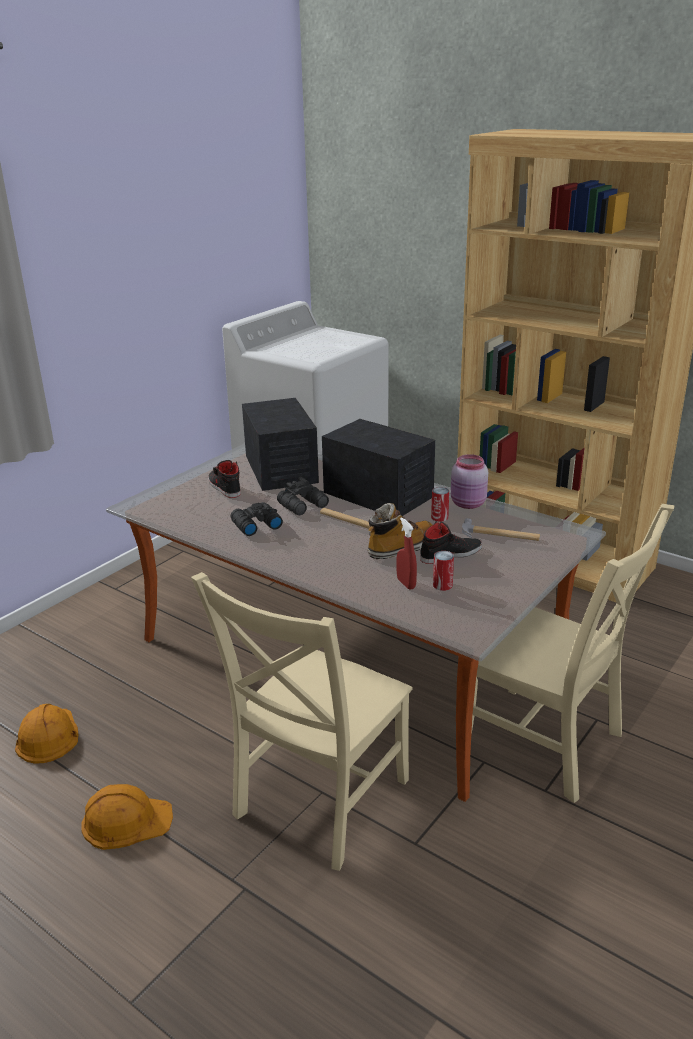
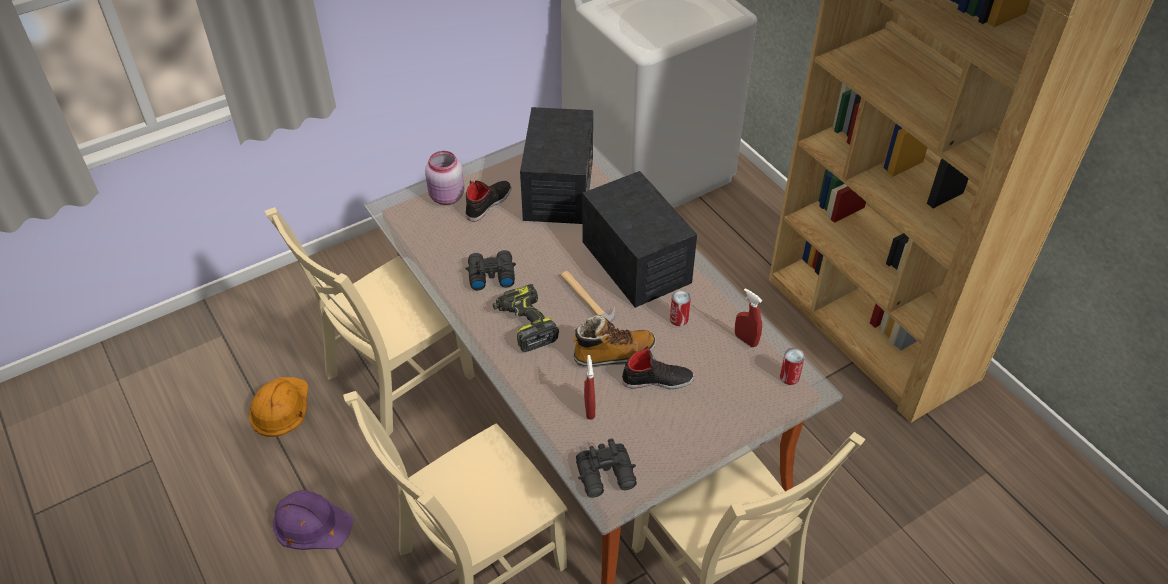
camera: 20 degrees right, 20 degrees up
orange hard hat [81,784,173,850] -> purple hard hat [273,490,354,550]
black shoe [208,460,241,498] -> black shoe turned 45 degrees clockwise [466,181,511,222]
black binoculars [277,476,329,515] -> black binoculars moved to [576,438,637,498]
can [433,551,454,591] -> can moved to [780,348,805,385]
pink jar [451,454,488,509] -> pink jar moved to [425,151,465,205]
hammer [462,518,540,541] -> none
none -> beige chair [265,207,475,435]
none -> power drill [493,284,559,352]
none -> red spray bottle [735,288,762,347]

